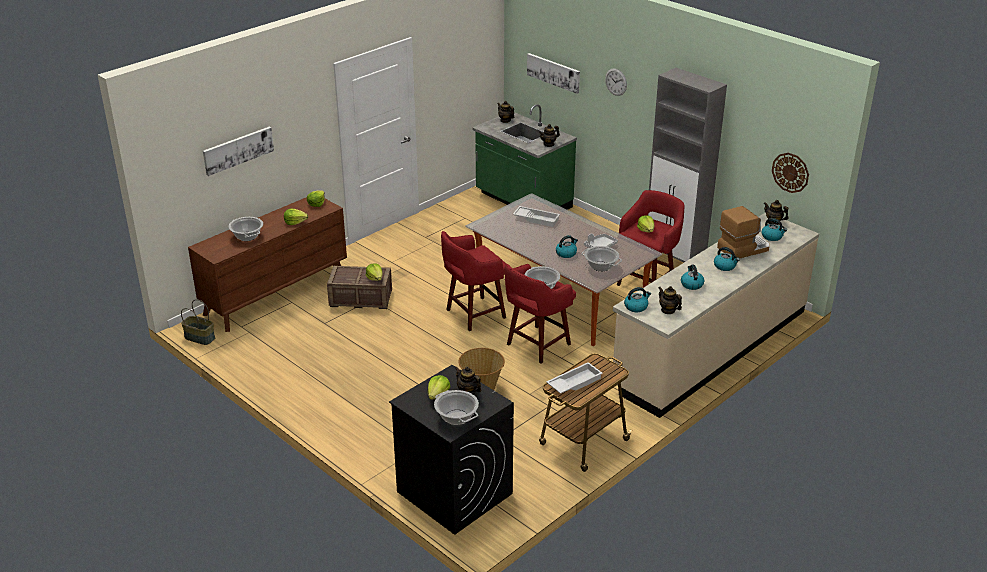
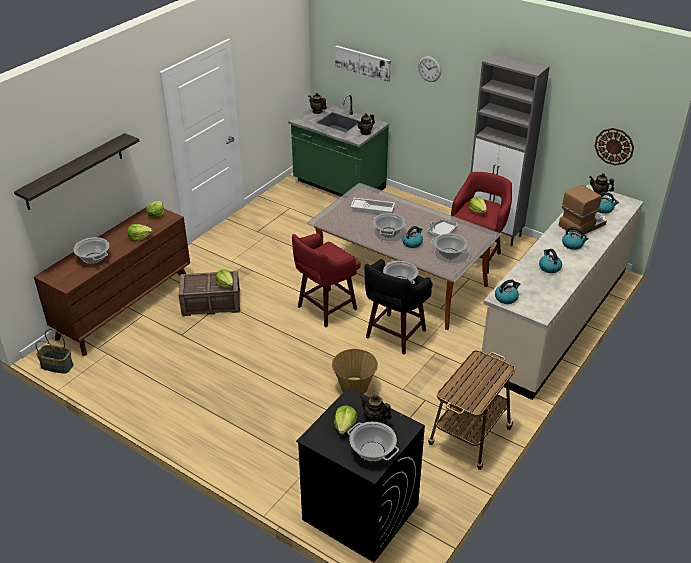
camera: 10 degrees left, 5 degrees up
picture [203,127,274,176] -> shelf [14,133,139,210]
red stool [505,264,576,364] -> black stool [364,259,433,354]
white tray [546,362,603,394] -> none
teapot [659,286,682,314] -> none
none -> cooking pot [373,213,406,238]

